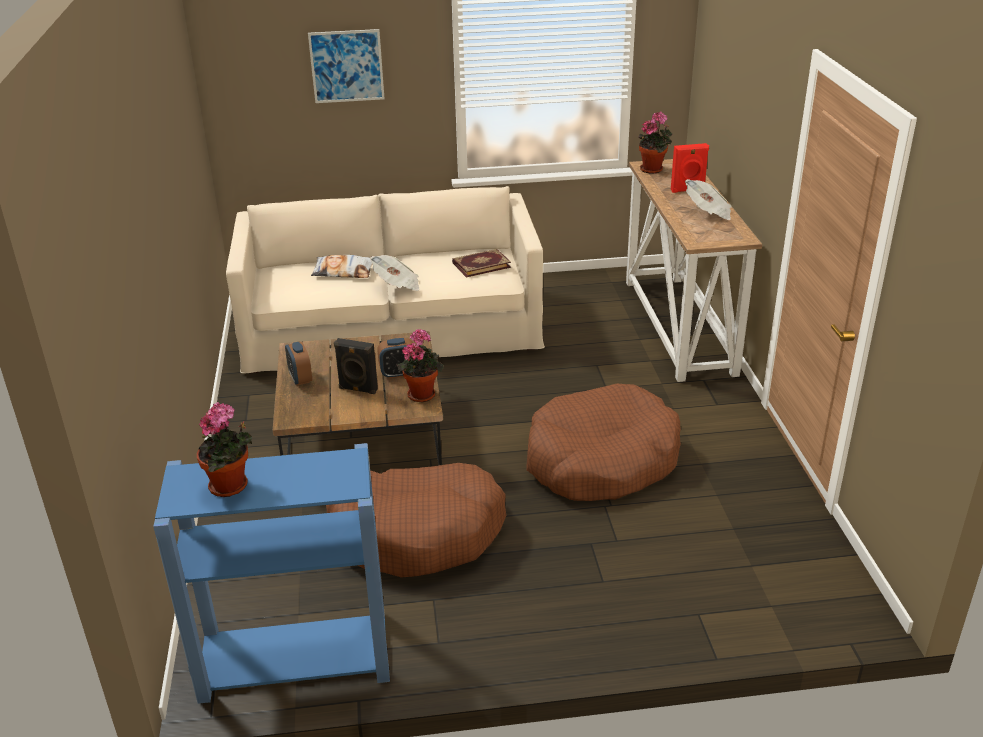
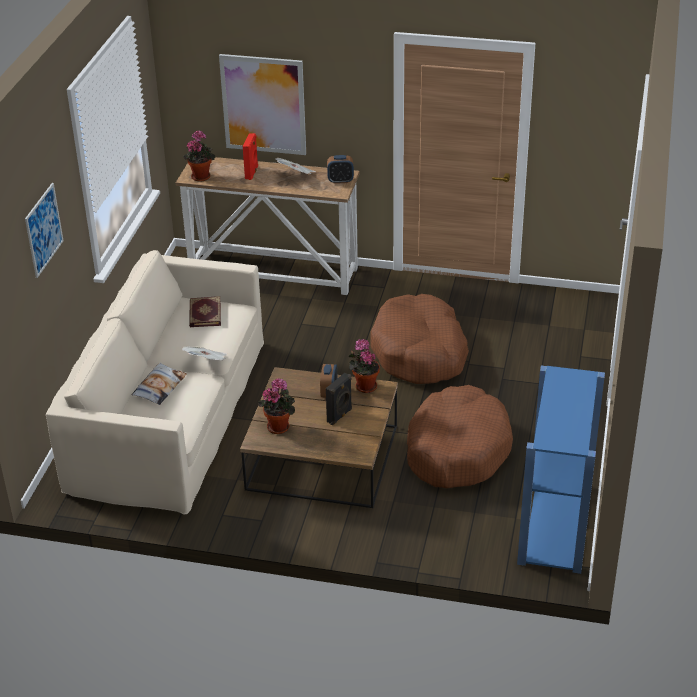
camera: 70 degrees left, 5 degrees up
potted plant [197,402,252,497] -> potted plant moved to [258,378,295,434]
alarm clock [285,342,312,386] -> alarm clock moved to [327,155,354,184]
none -> picture [219,54,306,155]

